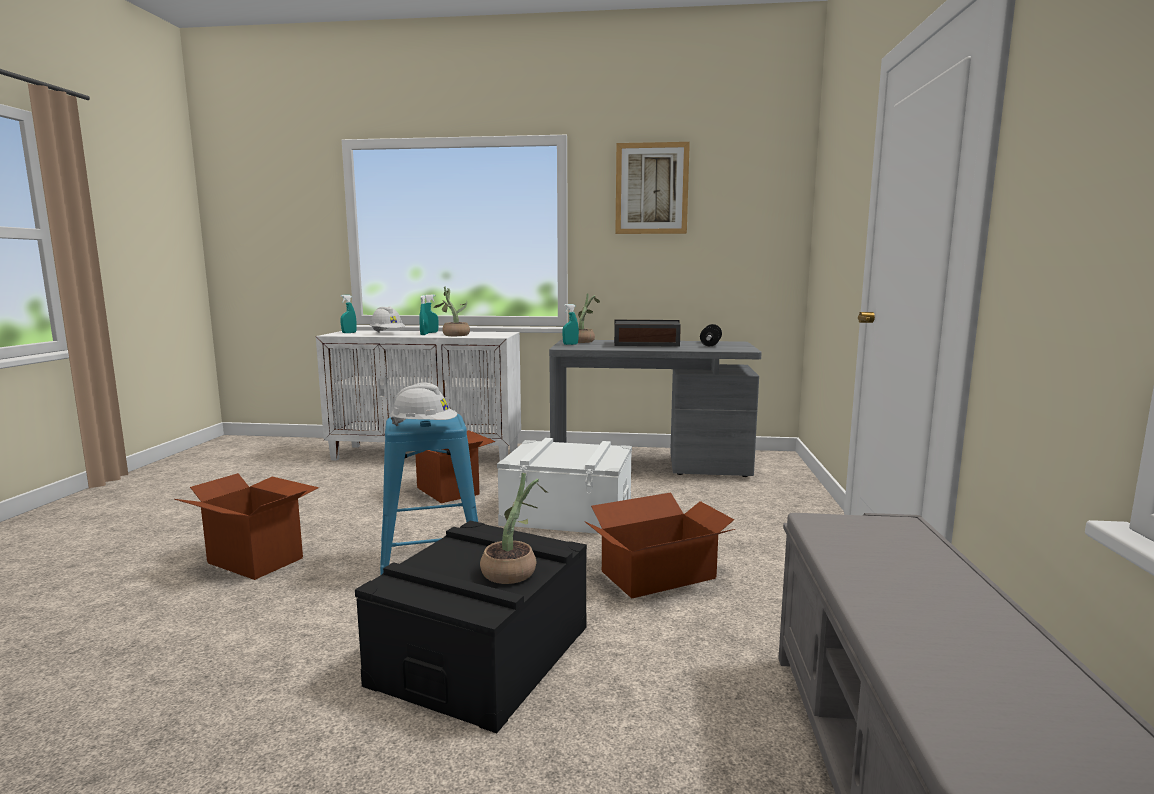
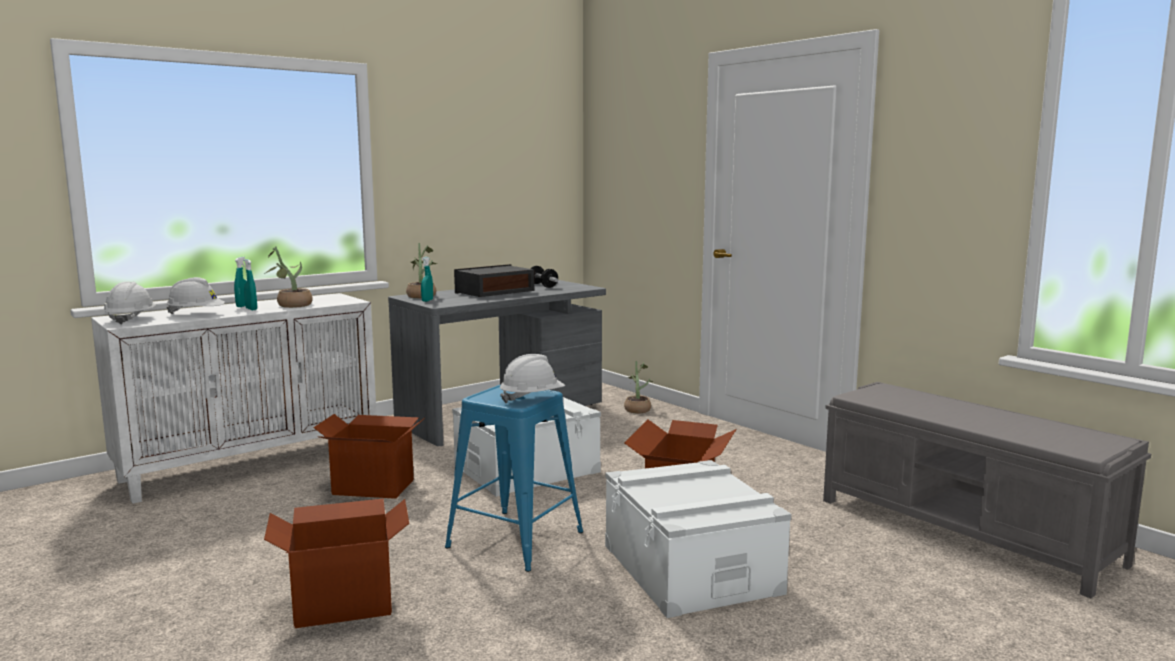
camera: 45 degrees left, 0 degrees up
turquoise spray bottle [340,295,357,333] -> white hard hat [103,281,156,325]
black storage box [355,521,587,733] -> white storage box [605,460,791,618]
potted plant [480,473,548,584] -> potted plant moved to [624,361,654,414]
picture [615,142,690,234] -> none

